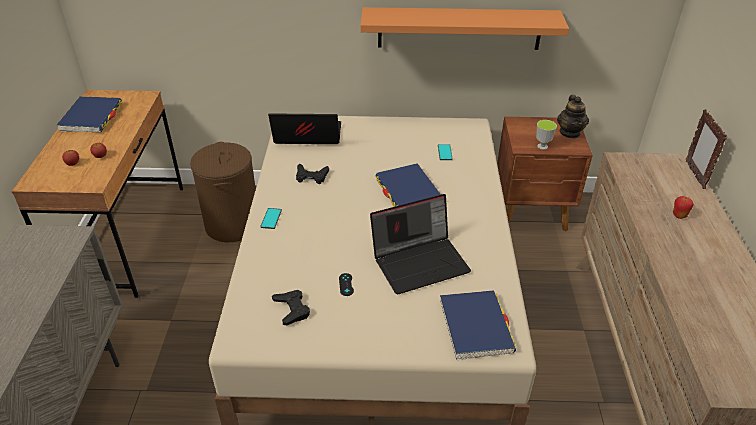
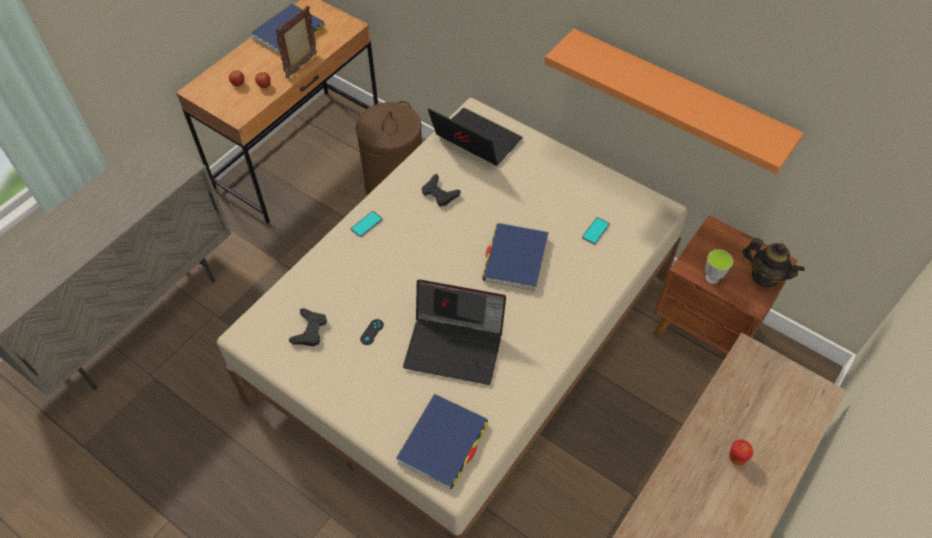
camera: 35 degrees right, 15 degrees up
teapot [557,95,589,139] -> teapot turned 90 degrees counterclockwise [743,238,805,287]
picture frame [686,109,727,189] -> picture frame moved to [275,6,317,78]

